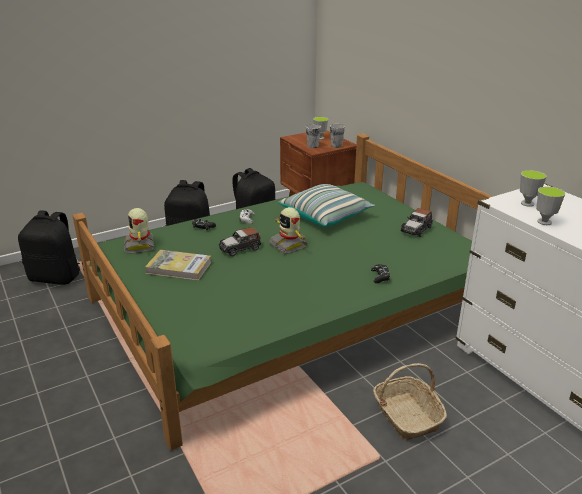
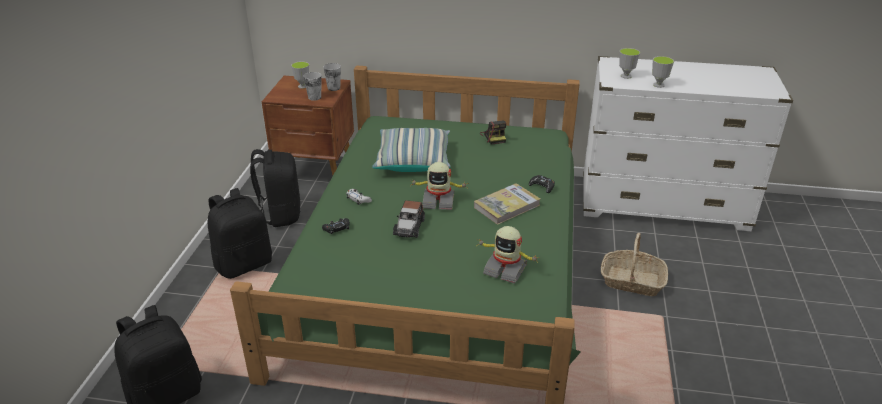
camera: 50 degrees left, 5 degrees up
toy robot [124,208,154,253] -> toy robot moved to [478,226,540,284]
book [145,250,211,281] -> book moved to [474,183,540,225]
toy car [400,208,432,237] -> camera [480,120,506,145]

